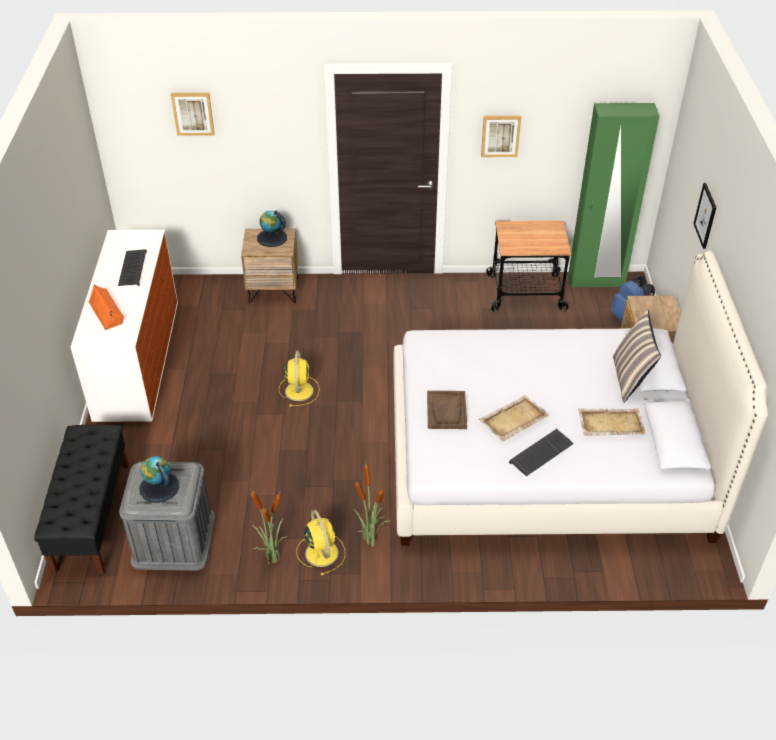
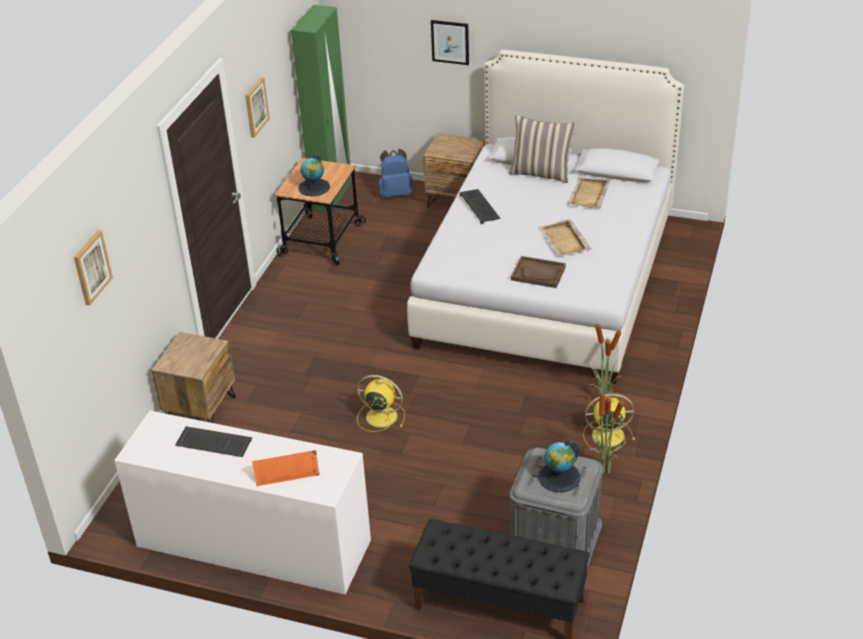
camera: 70 degrees left, 5 degrees down
globe [257,210,287,247] -> globe moved to [298,154,330,196]
keyboard [509,429,574,476] -> keyboard moved to [459,189,501,224]

